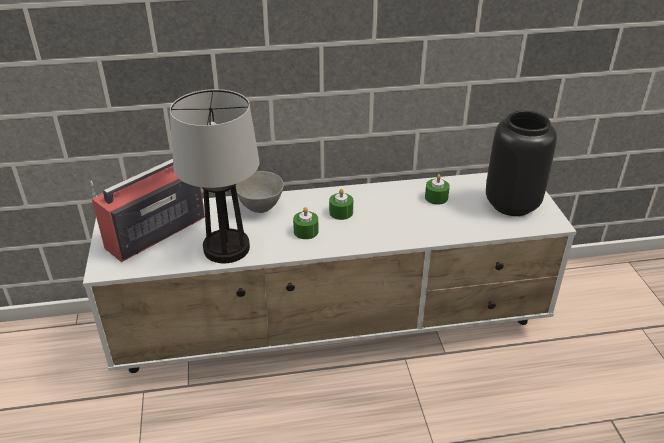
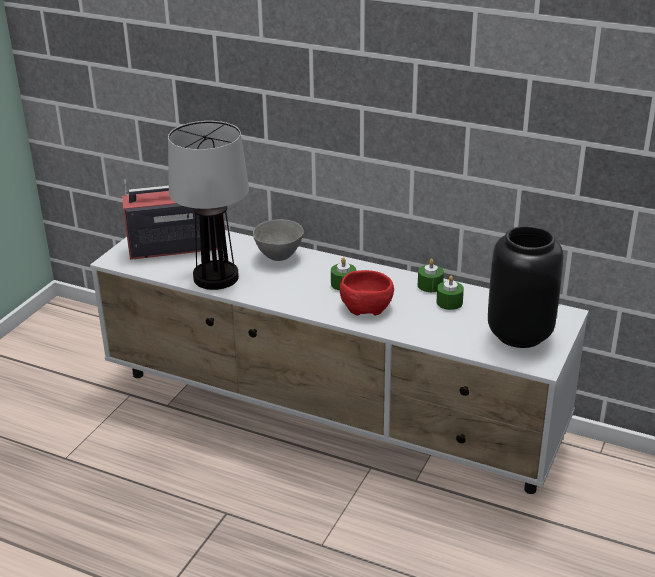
camera: 35 degrees right, 5 degrees down
green candle [293,207,318,239] -> green candle moved to [418,259,444,292]
none -> red bowl [339,270,394,316]

